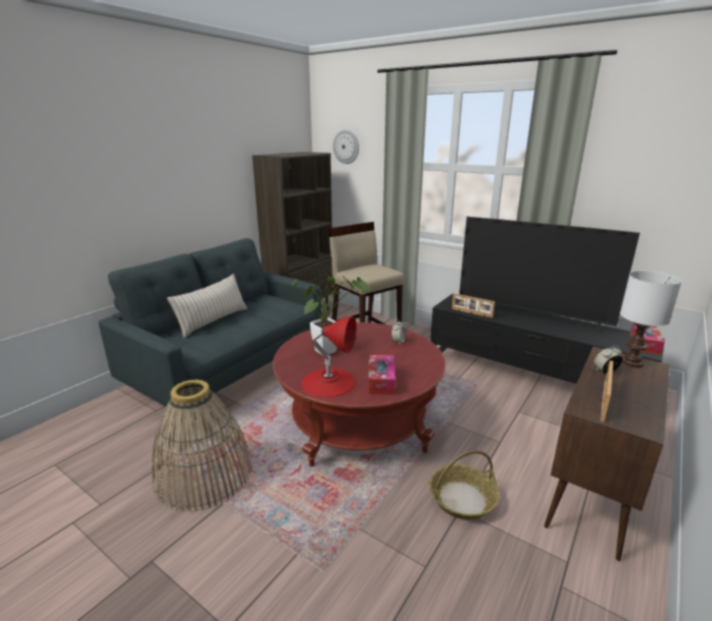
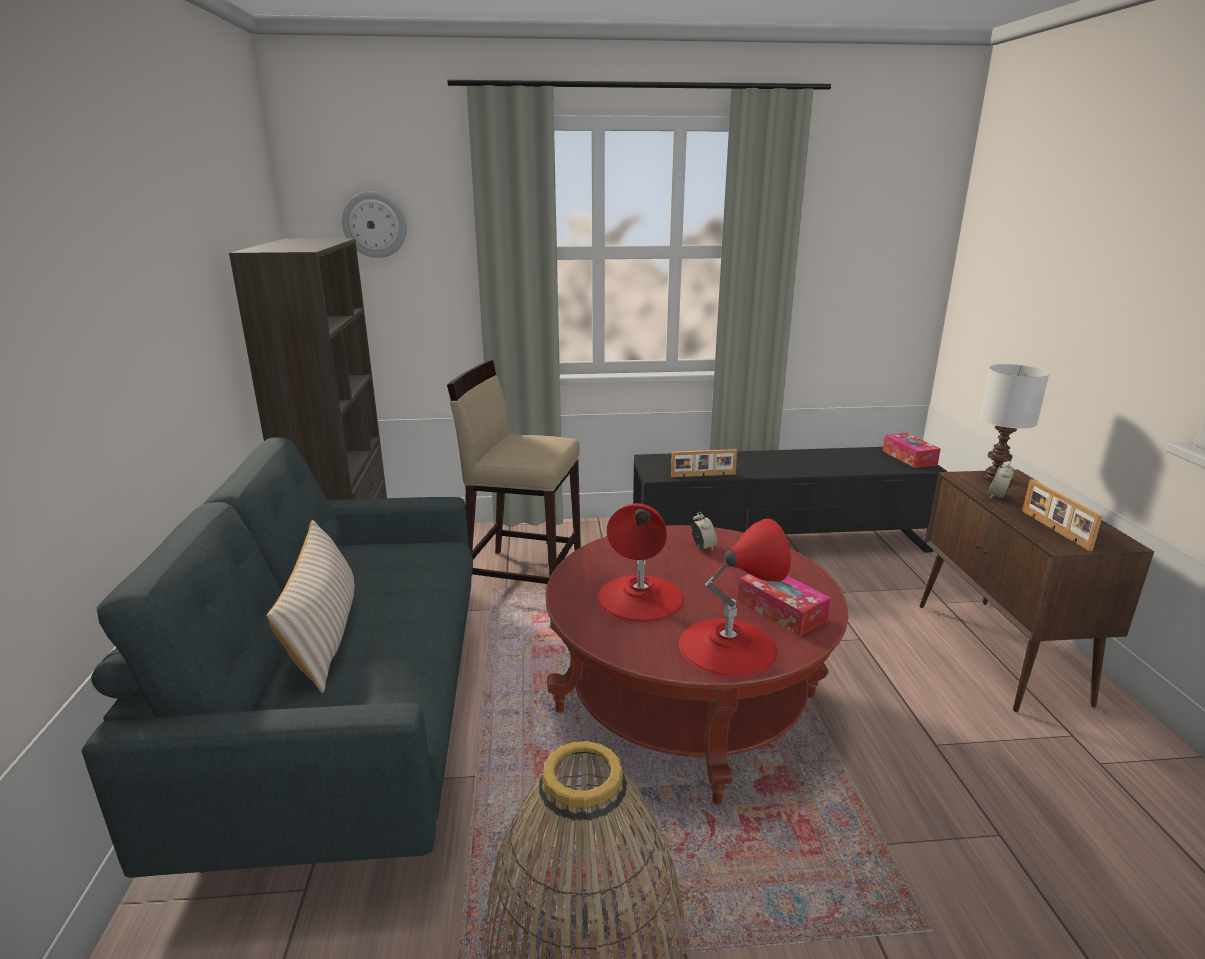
camera: 40 degrees left, 0 degrees up
potted plant [286,276,370,356] -> red table lamp [597,503,684,622]
basket [429,450,499,520] -> none
television [459,217,640,334] -> none

